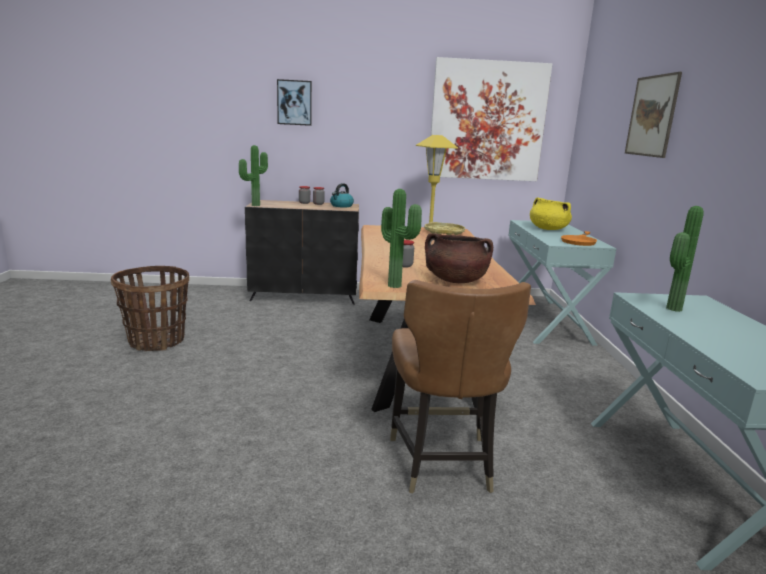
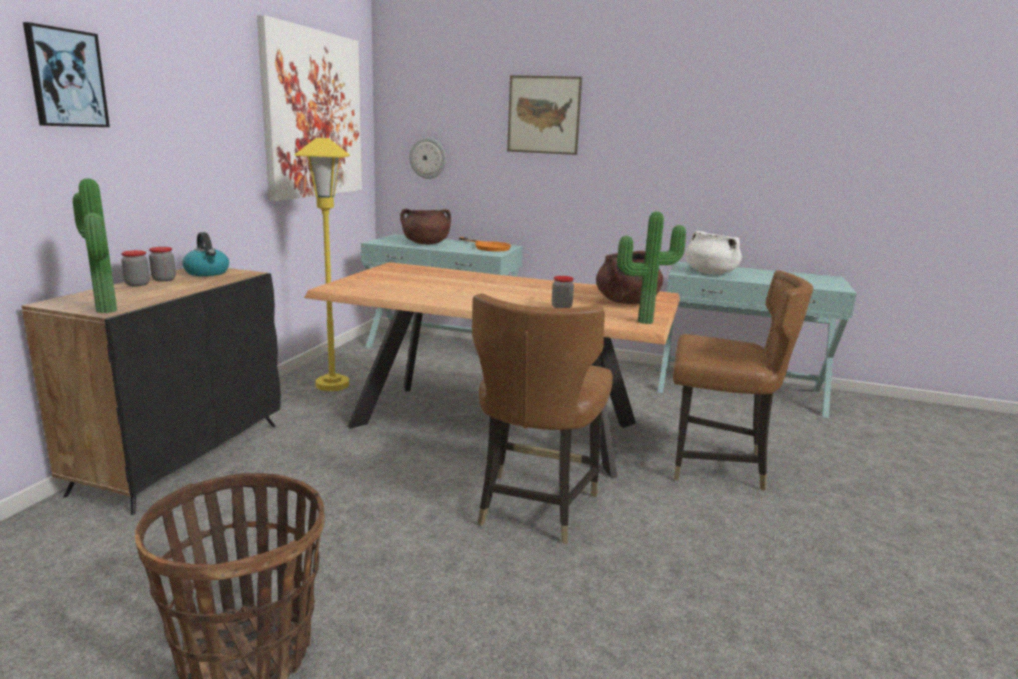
camera: 70 degrees left, 0 degrees up
yellow tray [424,222,465,235] -> none
yellow cooking pot [530,197,572,230] -> brown cooking pot [400,209,451,244]
potted plant [666,206,704,312] -> white cooking pot [685,230,742,274]
none -> wall clock [409,137,446,179]
none -> brown chair [472,293,613,544]

